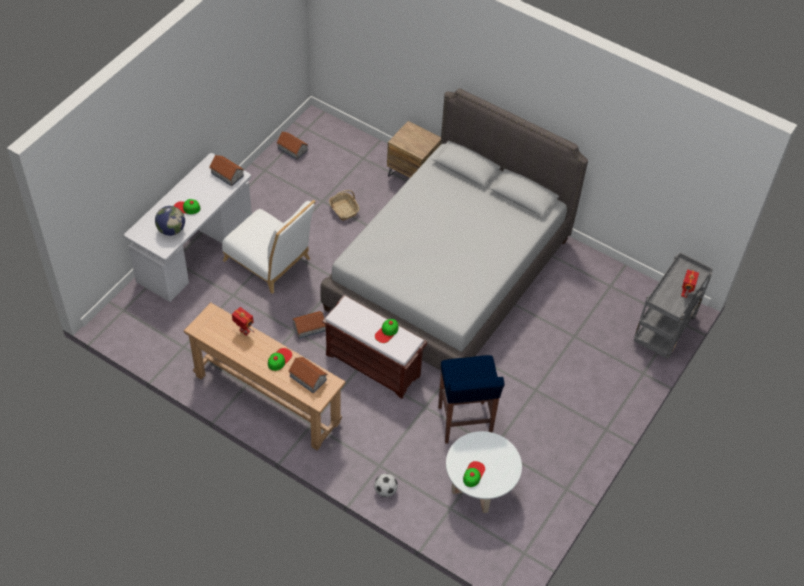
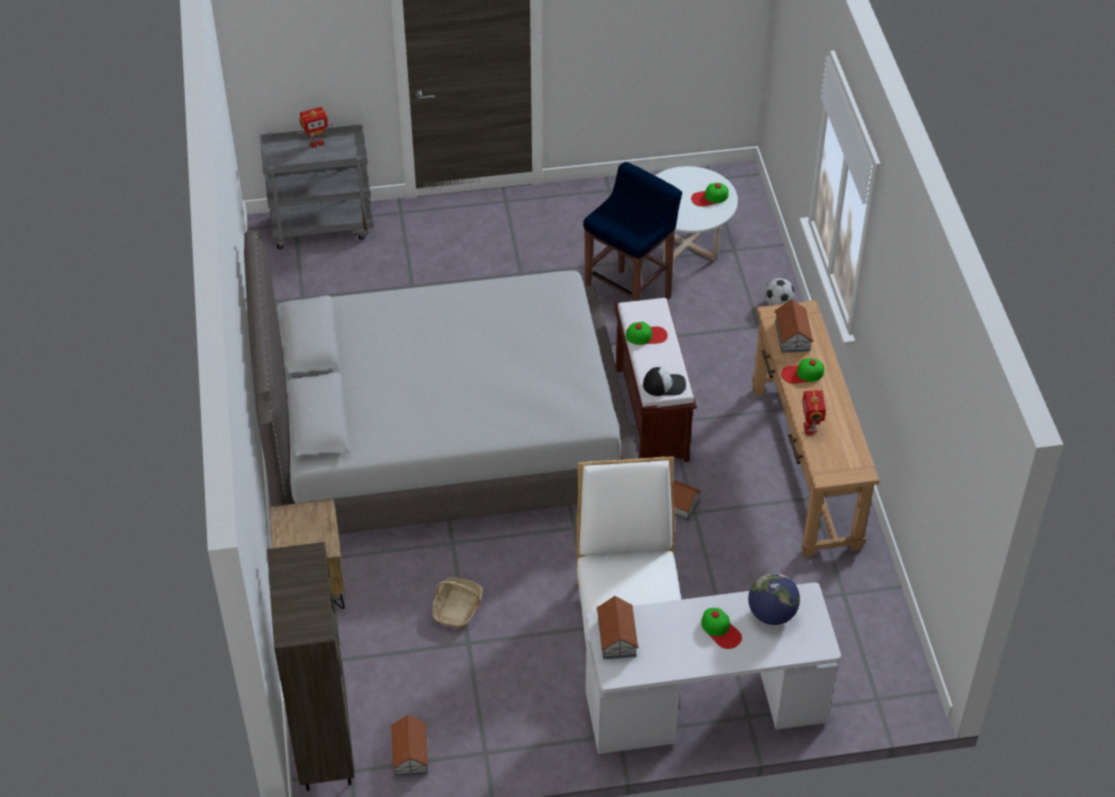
camera: 130 degrees left, 5 degrees down
none -> brown bookcase [267,542,354,791]
none -> cap [643,367,686,396]

